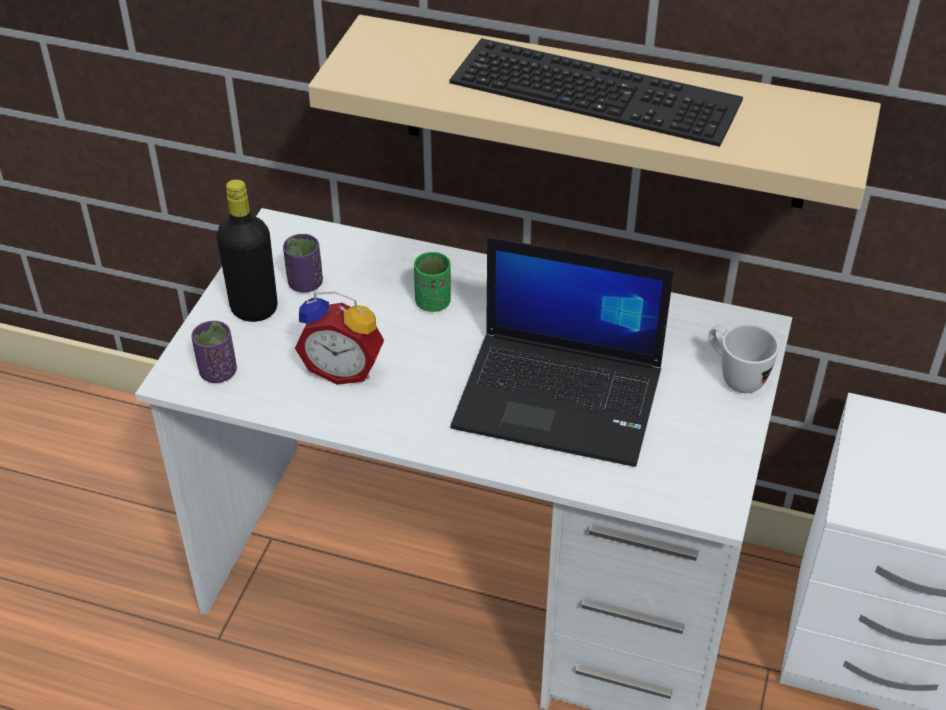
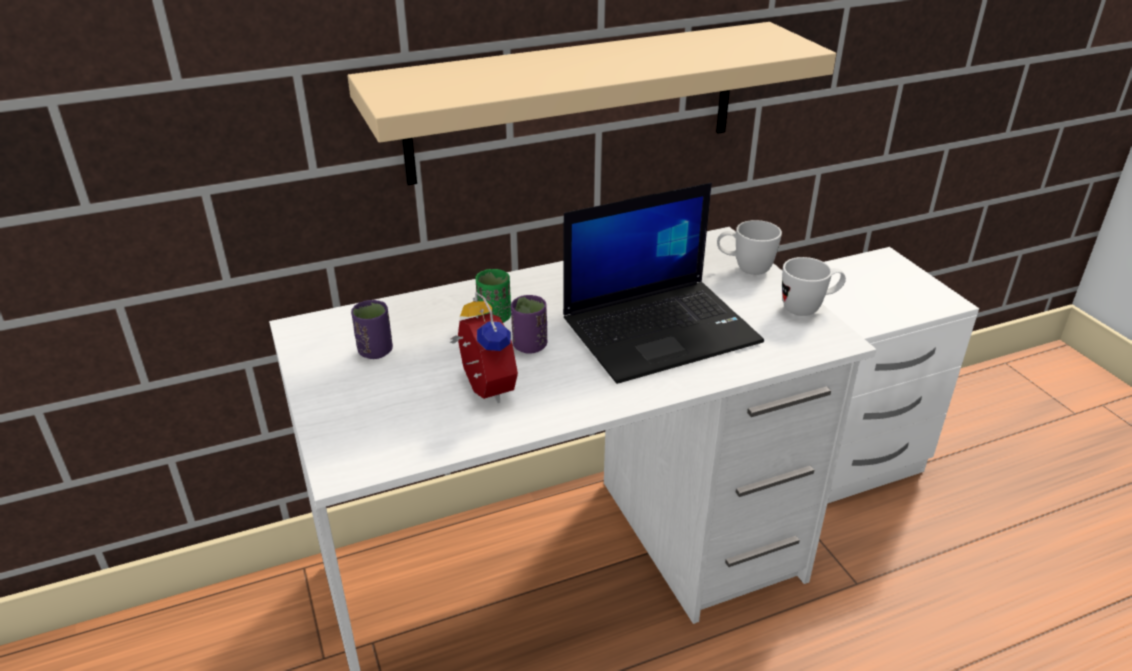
camera: 40 degrees left, 10 degrees down
purple cup [191,321,237,383] -> purple cup moved to [511,295,547,354]
black bottle [217,179,278,322] -> none
alarm clock [295,292,384,385] -> alarm clock turned 90 degrees counterclockwise [450,292,518,403]
keyboard [449,38,743,147] -> none
none -> white mug [782,257,846,316]

